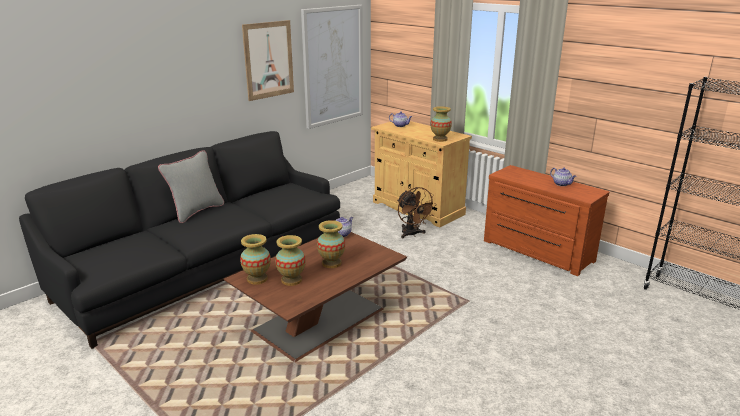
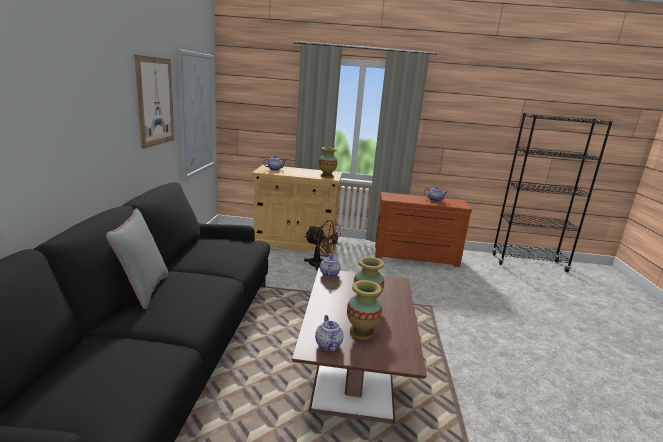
camera: 40 degrees left, 5 degrees down
vase [240,234,271,285] -> teapot [315,315,344,351]

